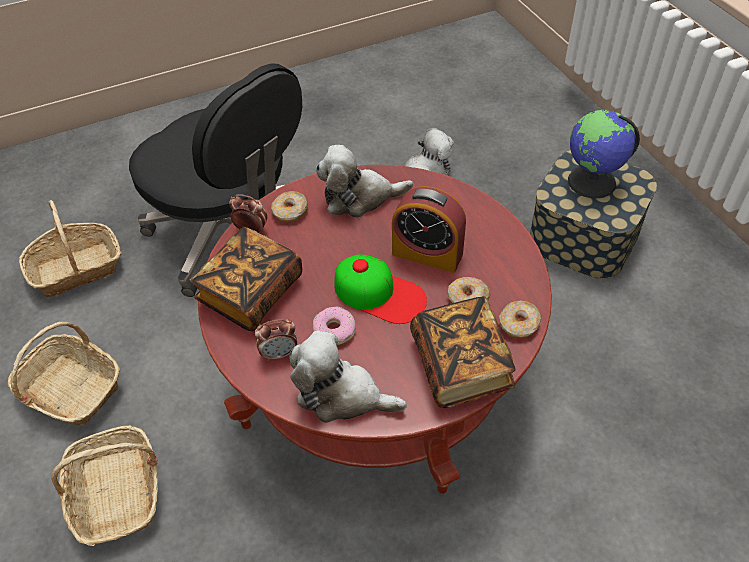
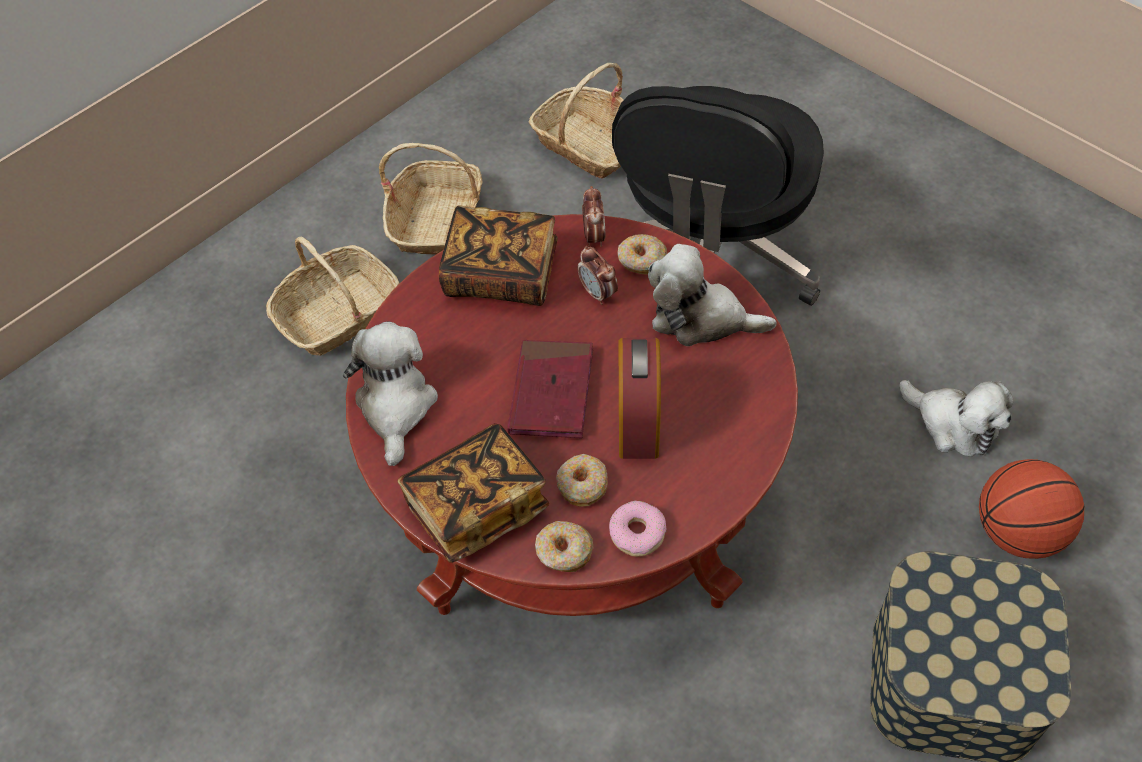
camera: 70 degrees right, 5 degrees up
alarm clock [255,319,297,361] -> alarm clock moved to [577,246,618,305]
donut [313,306,356,345] -> donut moved to [609,501,666,557]
plush toy [316,145,414,218] -> plush toy turned 45 degrees counterclockwise [648,244,777,346]
cap [334,254,427,324] -> red book [507,340,593,438]
globe [568,110,640,199] -> none
none -> basketball [979,459,1084,559]

